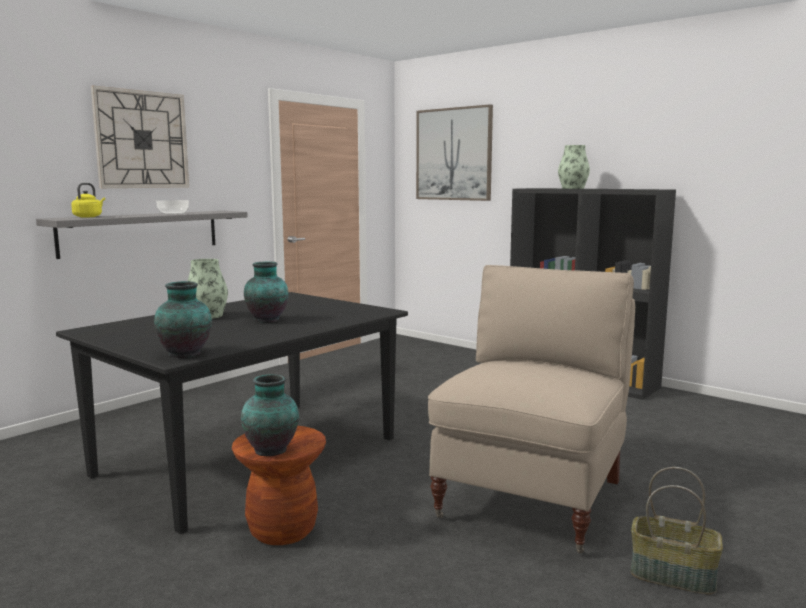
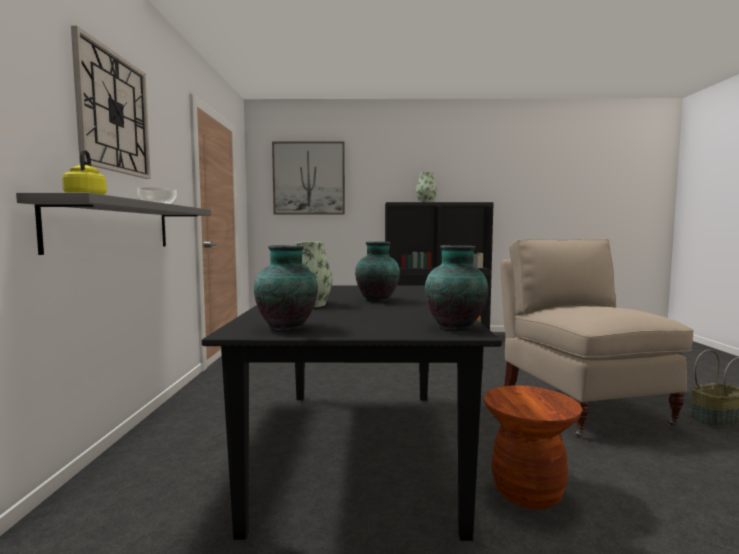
camera: 40 degrees left, 5 degrees down
vase [241,374,299,456] -> vase moved to [254,245,318,332]

